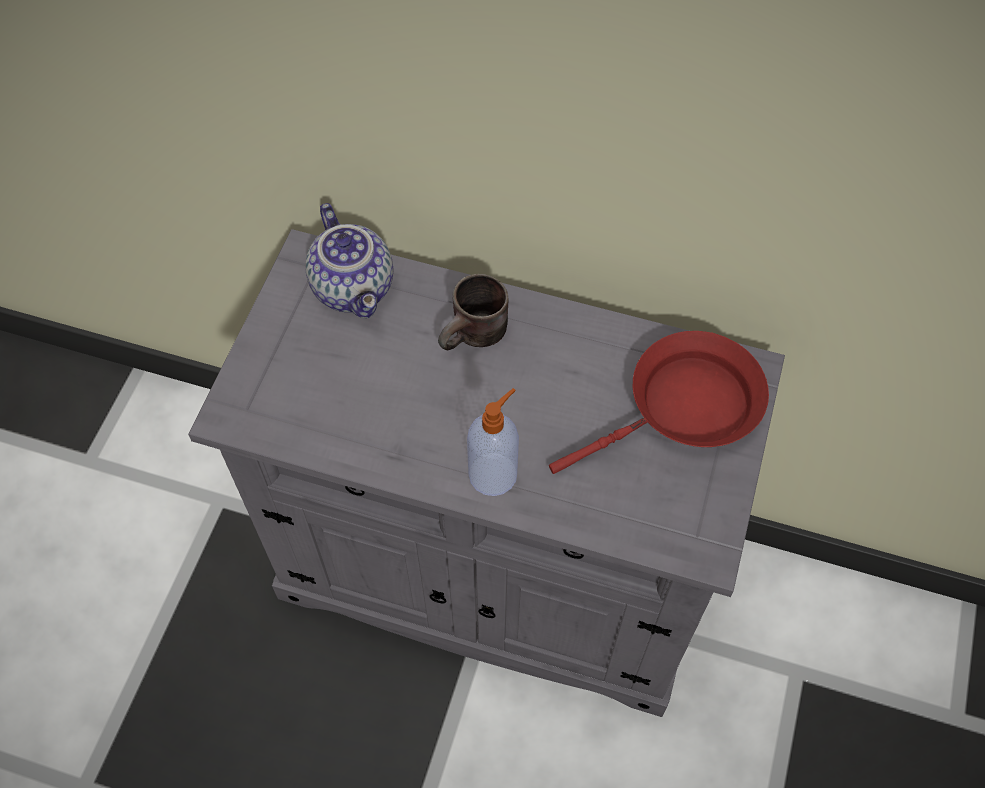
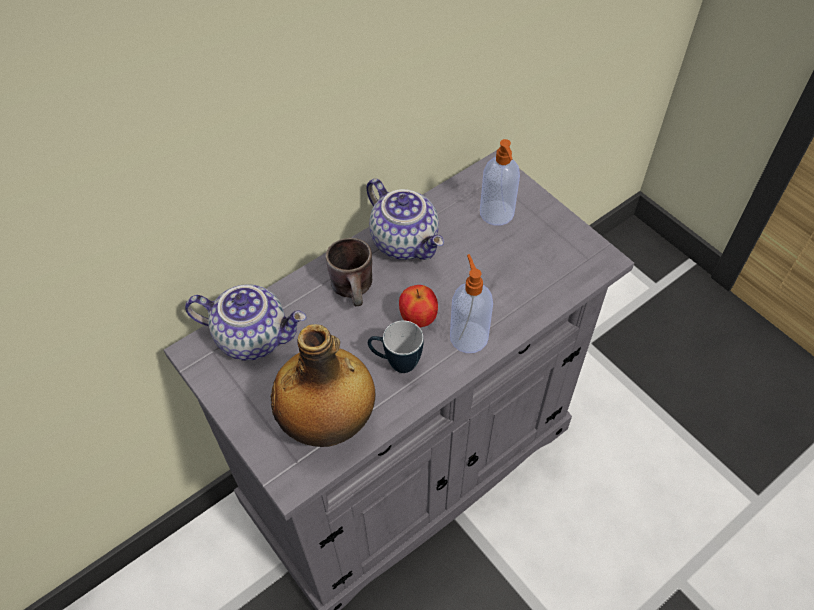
camera: 55 degrees left, 5 degrees down
red frying pan [549,331,769,474] -> soap dispenser [480,139,520,226]
none -> bottle [271,324,375,447]
none -> teapot [366,179,444,260]
none -> mug [368,320,424,373]
none -> apple [399,285,438,327]

